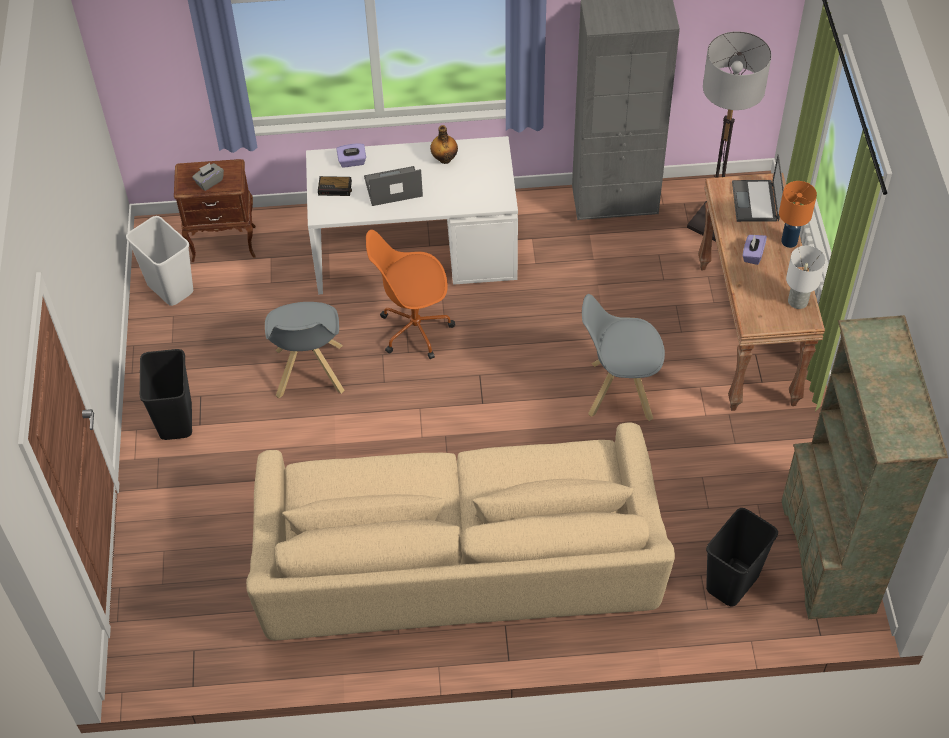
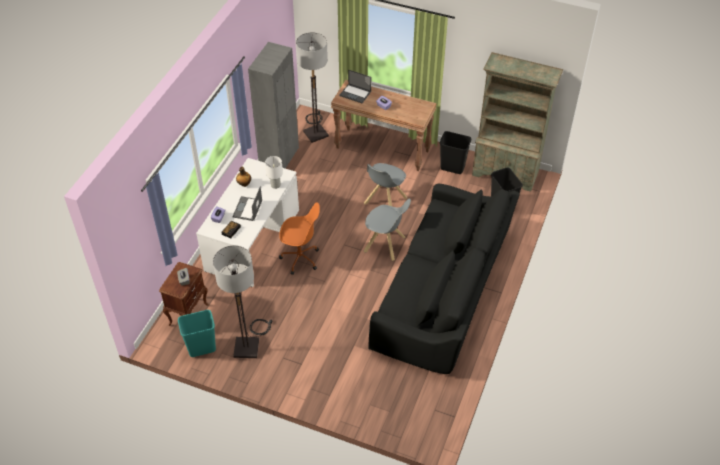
camera: 65 degrees left, 5 degrees down
white trash can [126,216,193,306] -> turquoise trash can [178,310,216,357]
black trash can [140,349,192,440] -> black trash can moved to [440,131,471,174]
beige sofa [246,422,675,640] -> black sofa [368,184,520,374]
grey chair [265,302,345,399] -> grey chair moved to [364,198,411,261]
orange office chair [366,230,455,359] -> orange office chair turned 105 degrees counterclockwise [279,202,320,275]
orange table lamp [779,181,817,248] -> none
white table lamp [786,246,825,309] -> white table lamp moved to [265,156,283,189]
none -> floor lamp [213,245,273,358]

